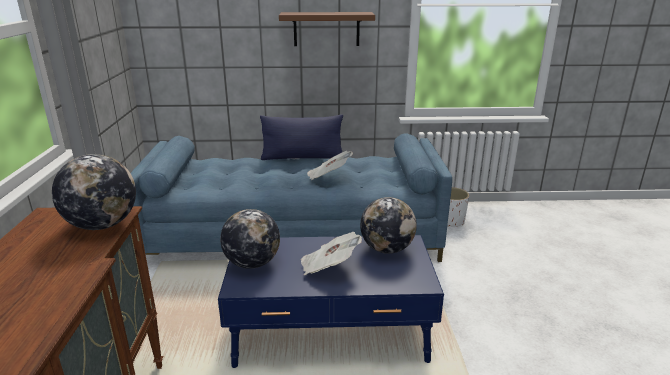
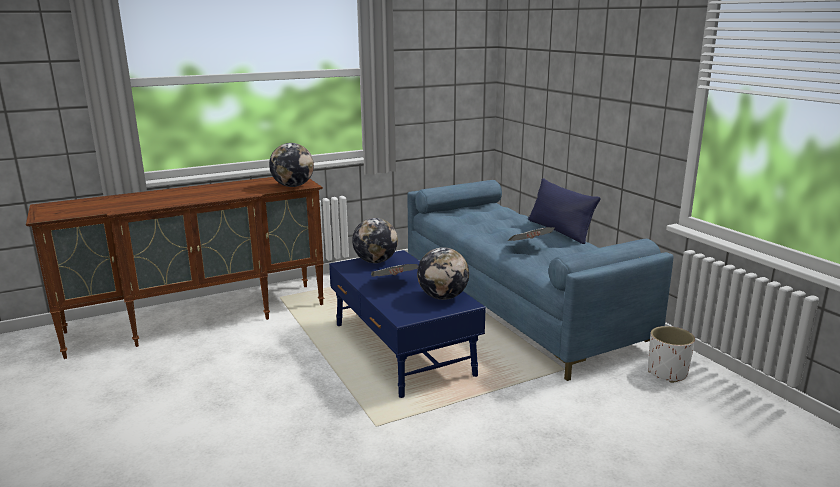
camera: 65 degrees right, 5 degrees down
brown shelf [279,12,375,46] -> none

